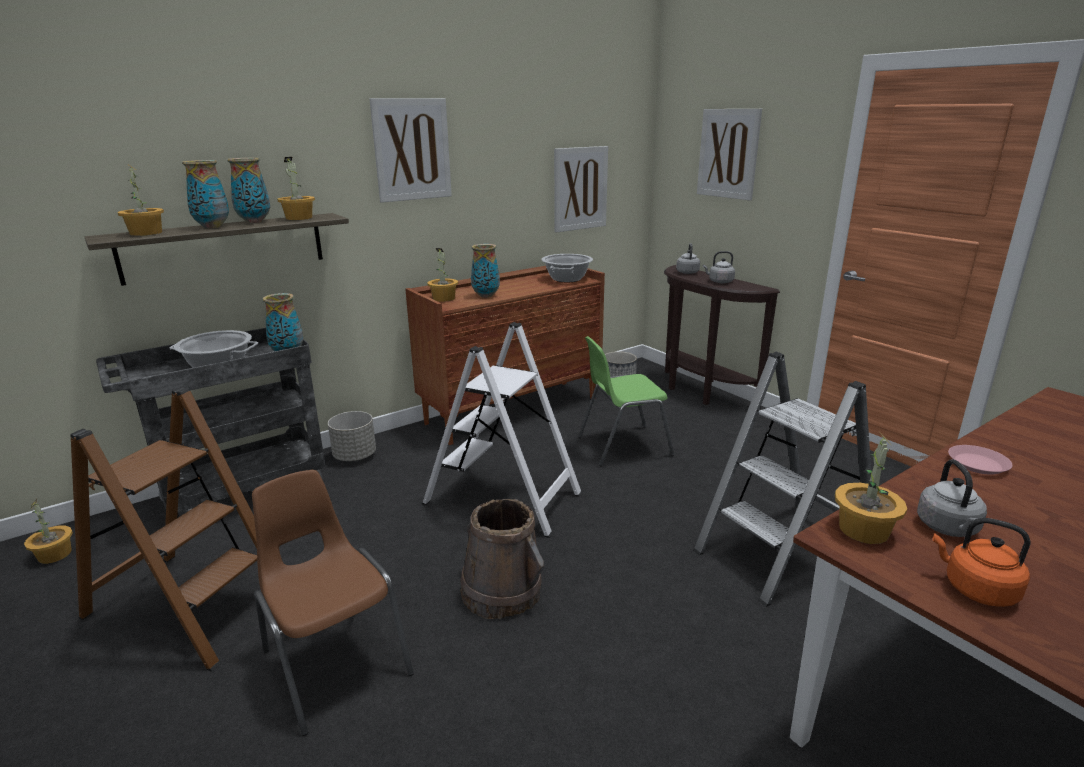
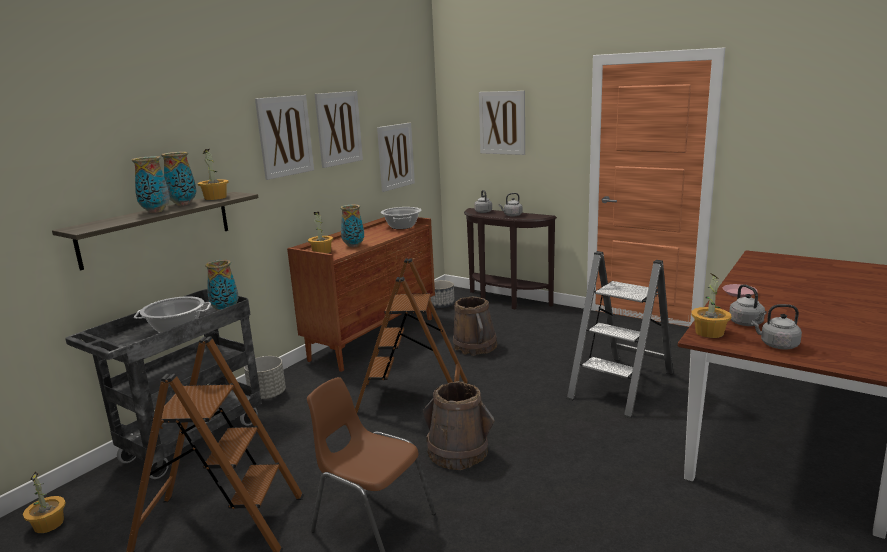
camera: 20 degrees left, 5 degrees down
potted plant [118,164,164,236] -> none
white step ladder [422,322,582,538] -> brown step ladder [355,258,469,413]
green chair [578,336,675,466] -> brown bucket [453,296,498,356]
orange kettle [933,518,1031,607] -> grey kettle [751,304,802,349]
none -> picture [315,91,363,168]

